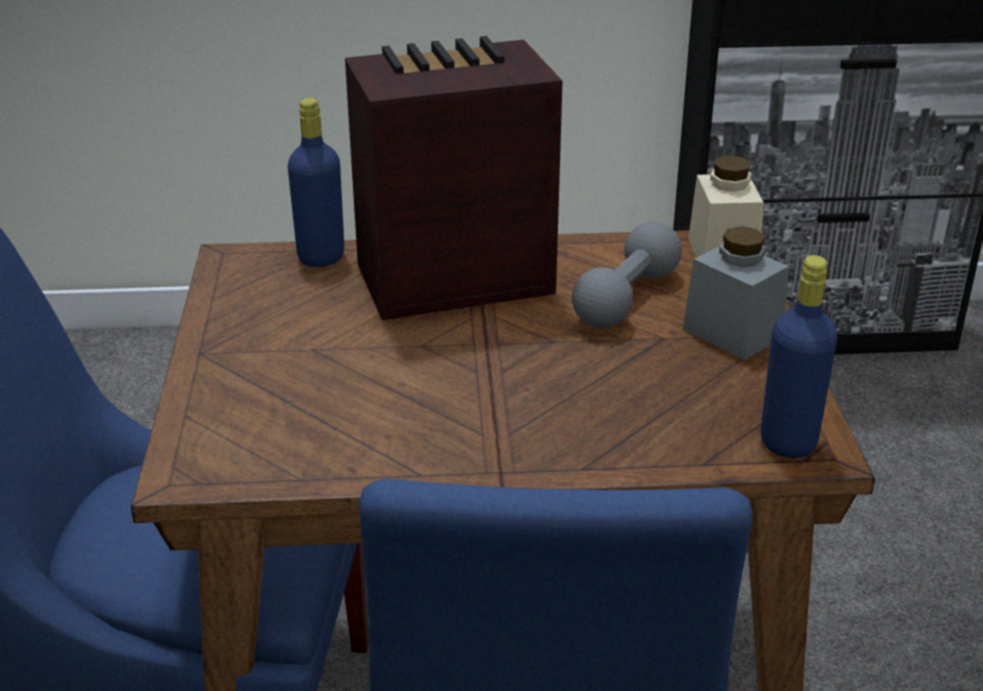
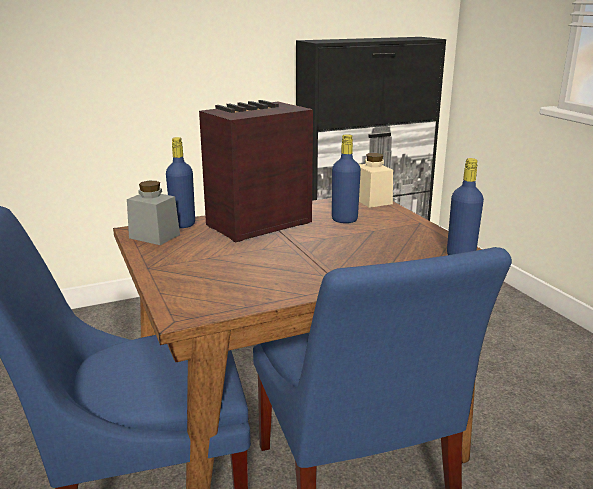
camera: 20 degrees left, 10 degrees down
grey dumbbell [572,221,682,328] -> blue bottle [332,134,361,223]
grey jar [683,226,789,361] -> grey jar moved to [127,181,180,245]

